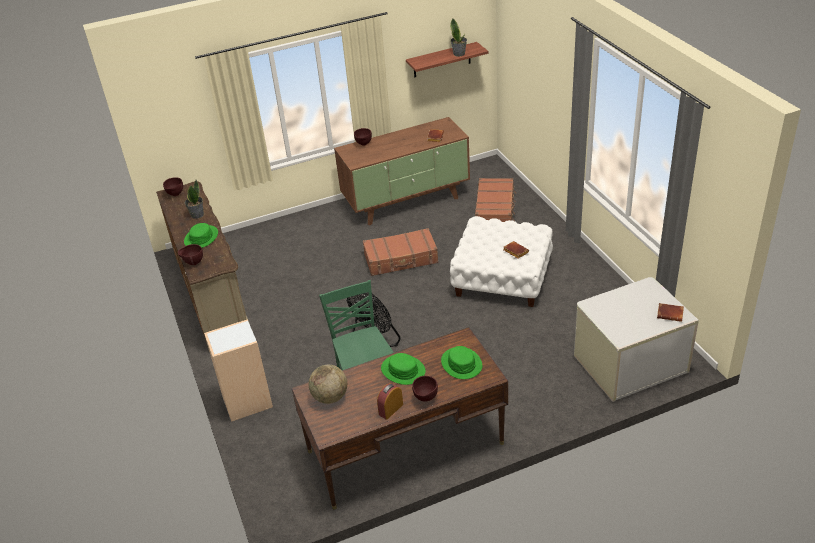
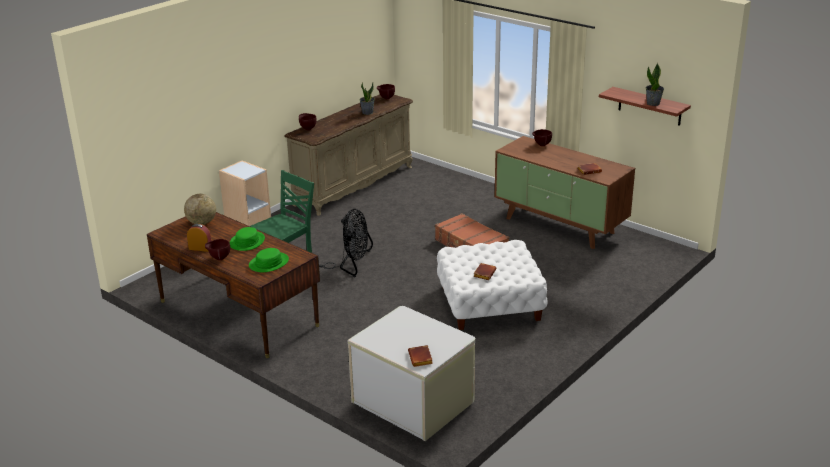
camera: 60 degrees right, 10 degrees down
green hat [184,223,218,248] -> none
brown suitcase [475,178,516,222] -> none

